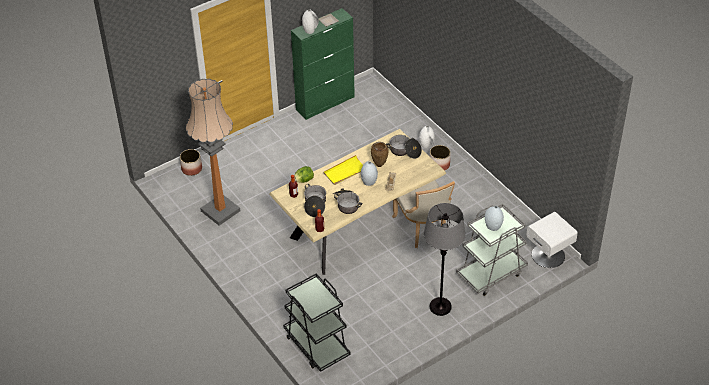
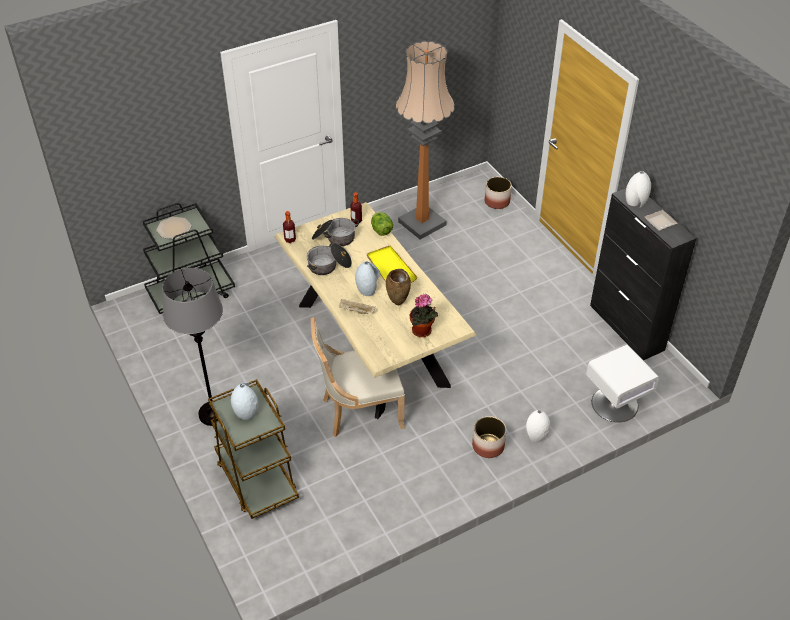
camera: 95 degrees right, 0 degrees up
green cabinet [291,8,355,120] -> black cabinet [590,188,697,360]
cooking pot [386,135,422,159] -> potted plant [410,294,438,337]
grey cart [456,204,528,296] -> brown cart [208,379,299,519]
white nightstand [526,212,578,268] -> white nightstand moved to [586,345,659,422]
none -> plate [156,217,191,239]

